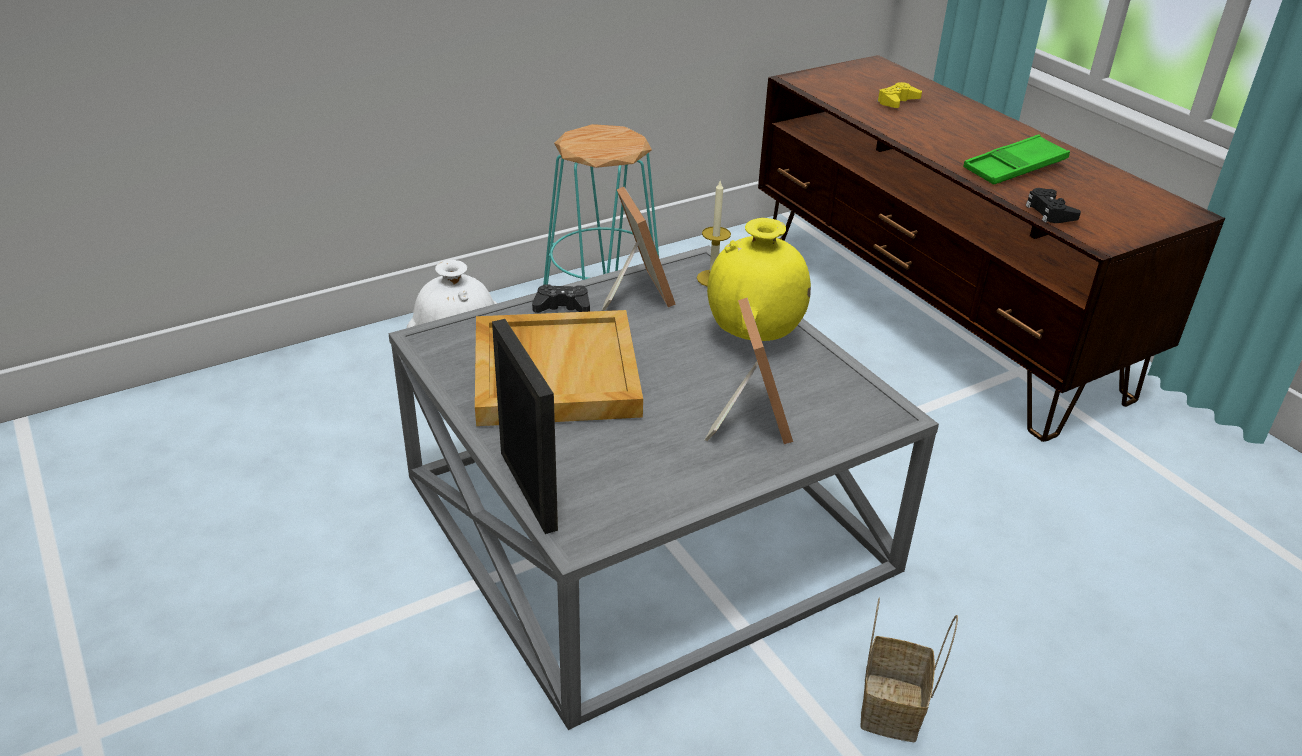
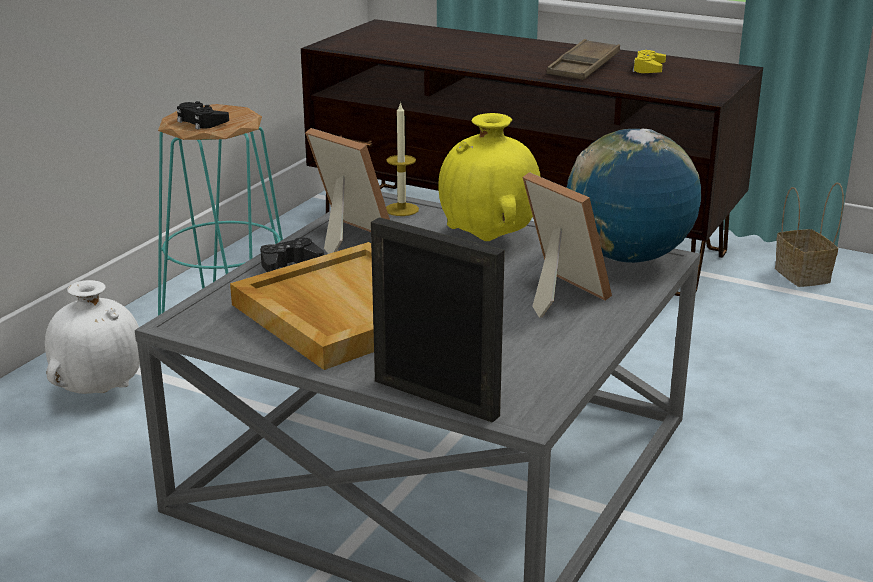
camera: 30 degrees left, 10 degrees down
basket [861,598,958,742] -> basket moved to [775,182,844,287]
yellow game controller [877,82,922,108] -> yellow game controller moved to [632,50,666,73]
green tray [963,135,1070,185] -> brown tray [546,39,620,80]
black game controller [1025,188,1081,223] -> black game controller moved to [177,101,229,130]
none -> globe [567,128,701,263]

